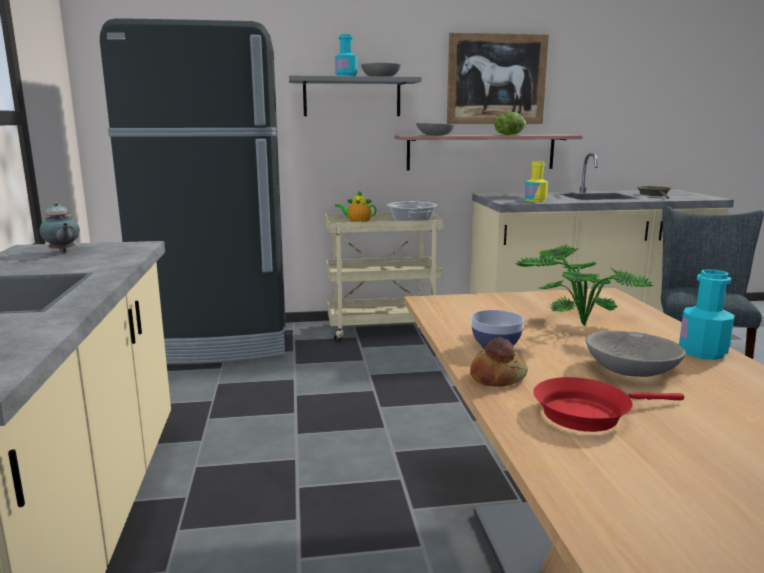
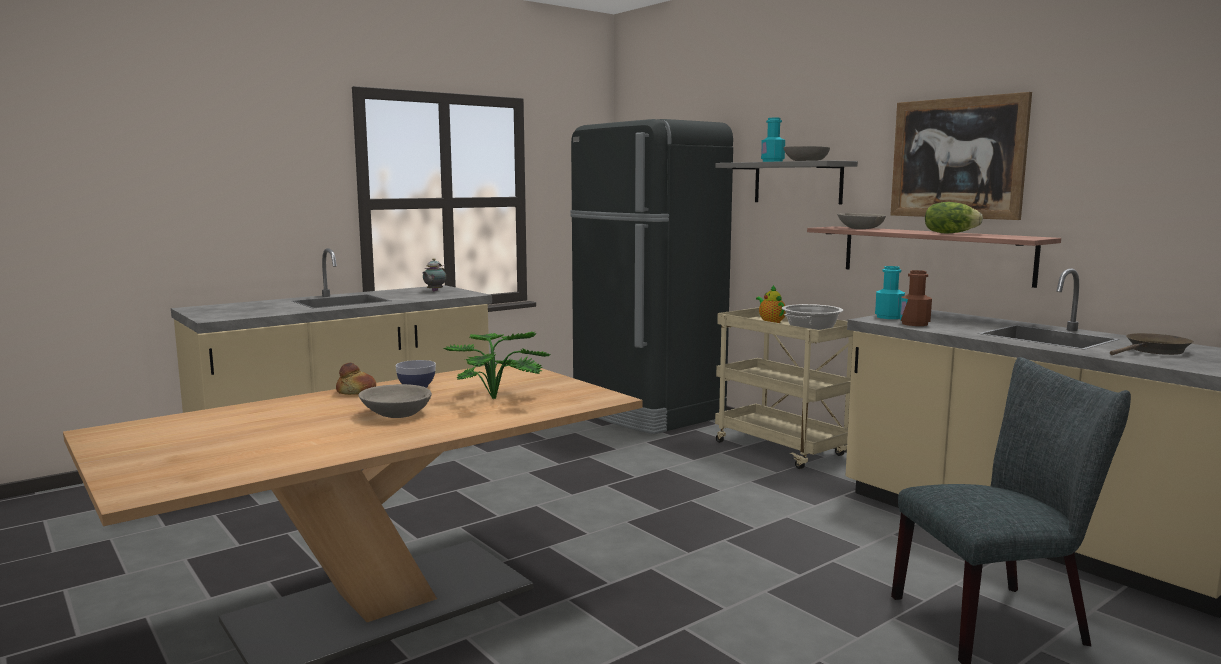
camera: 60 degrees right, 5 degrees down
yellow bottle [525,161,548,202] -> brown bottle [900,270,932,326]
red frying pan [533,377,684,432] -> none
turquoise bottle [679,269,735,360] -> turquoise bottle moved to [875,266,905,319]

